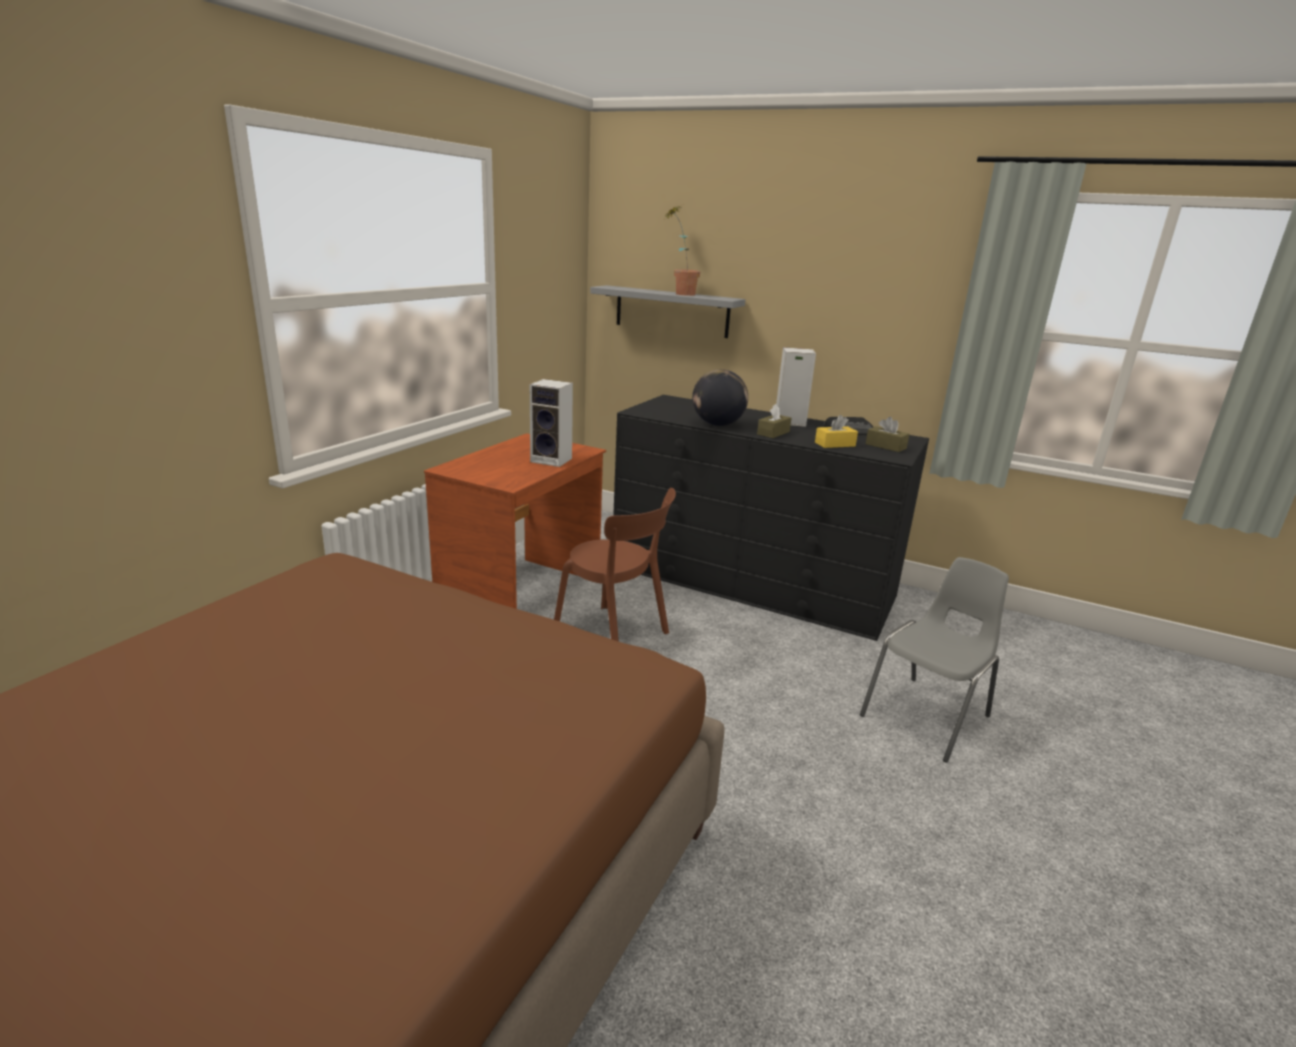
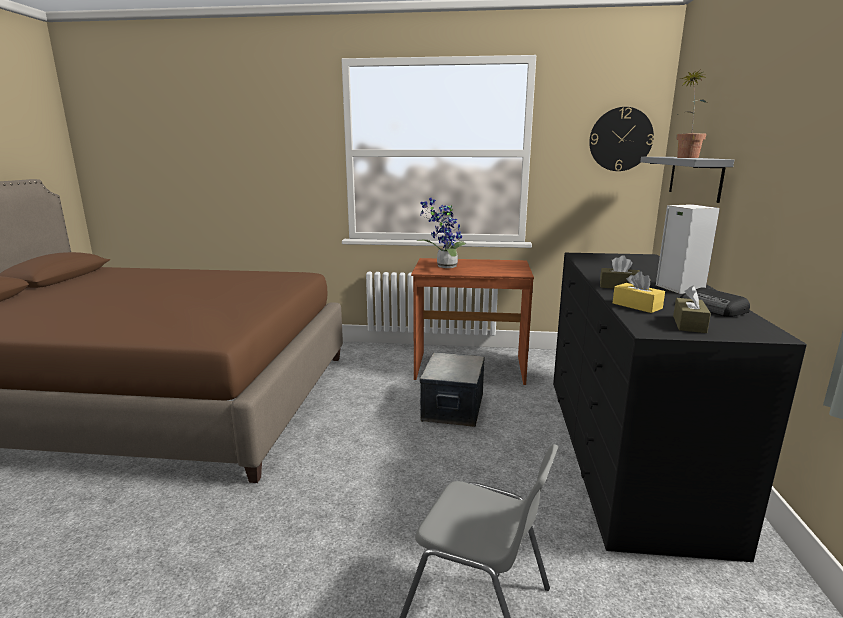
camera: 70 degrees right, 5 degrees down
speaker [530,379,573,467] -> none
brown chair [554,488,676,642] -> storage box [420,352,485,427]
globe [692,369,748,426] -> none
none -> potted plant [417,198,466,268]
none -> wall clock [589,107,654,171]

